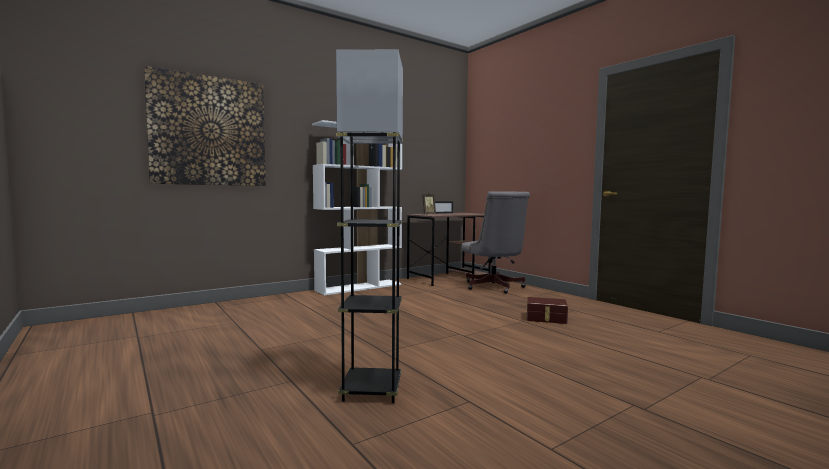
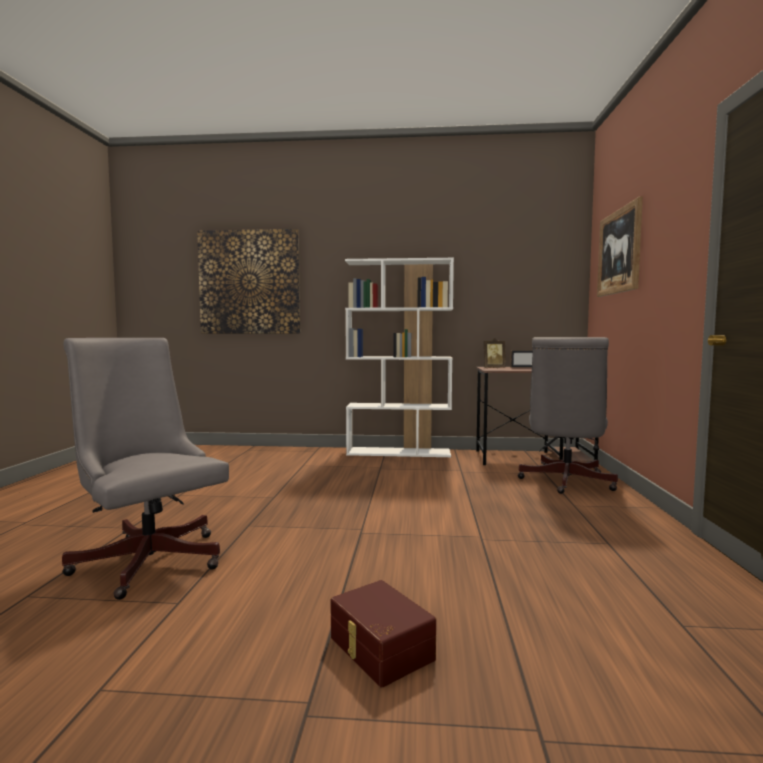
camera: 40 degrees right, 0 degrees up
grey floor lamp [336,49,403,403] -> grey office chair [62,338,229,600]
brown storage box [527,297,568,324] -> brown storage box moved to [330,580,436,688]
none -> picture [597,197,643,297]

